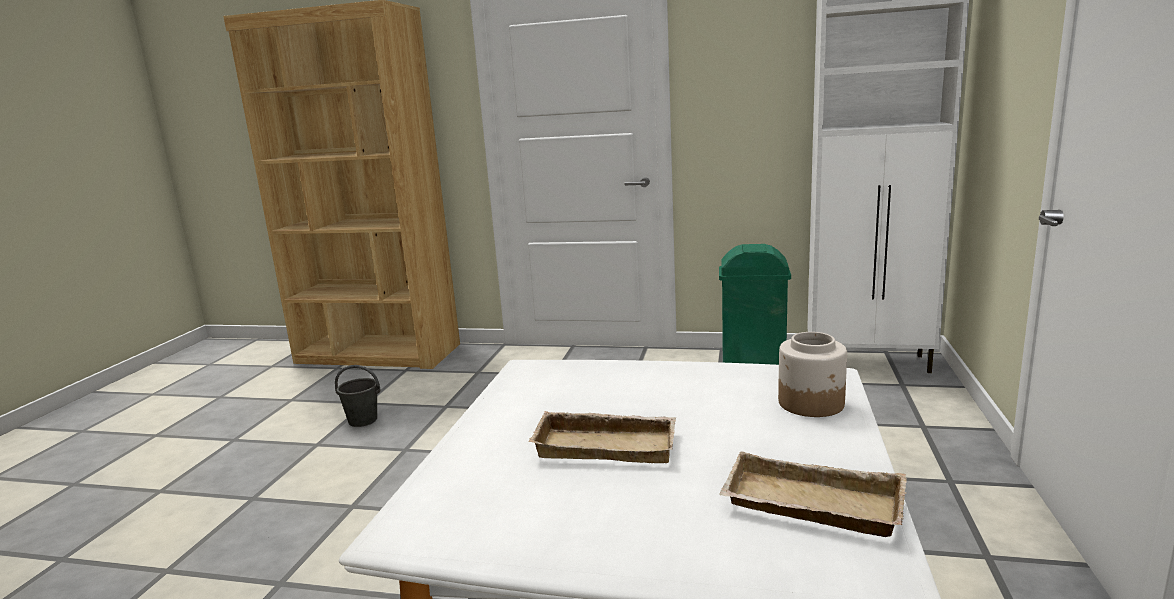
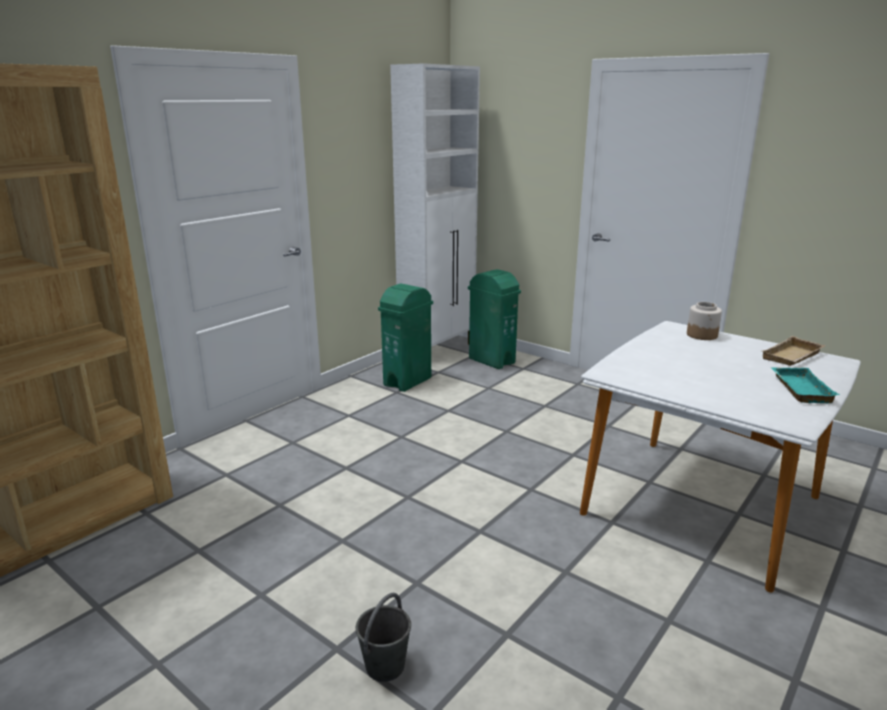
camera: 65 degrees left, 5 degrees up
grey bucket [334,365,380,427] -> grey bucket moved to [355,593,411,682]
beige tray [528,411,676,463] -> none
none -> green trash can [468,269,521,369]
none -> turquoise tray [771,367,840,403]

